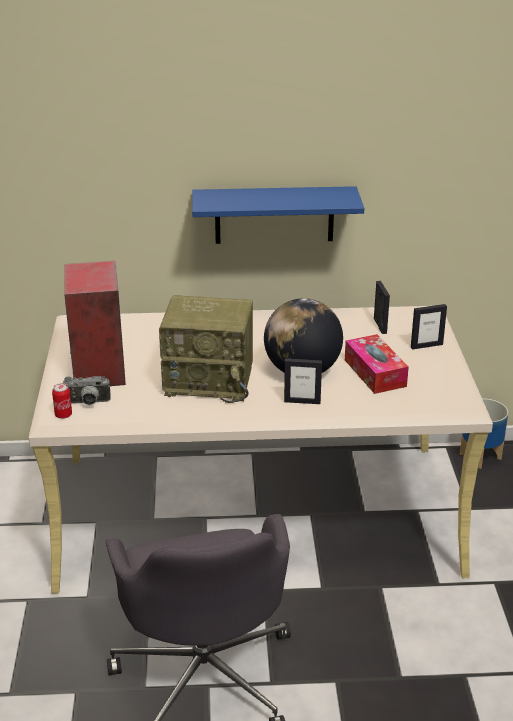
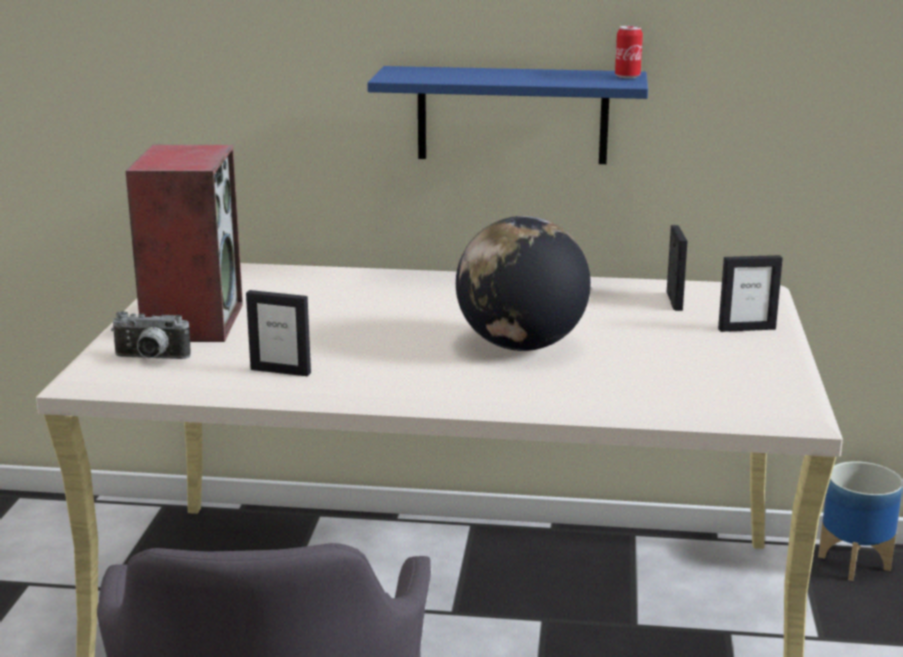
camera: 10 degrees right, 10 degrees down
can [52,383,72,419] -> can moved to [615,26,643,79]
radio [159,295,253,403] -> none
picture frame [284,358,322,404] -> picture frame moved to [246,290,311,376]
tissue box [345,334,409,394] -> none

